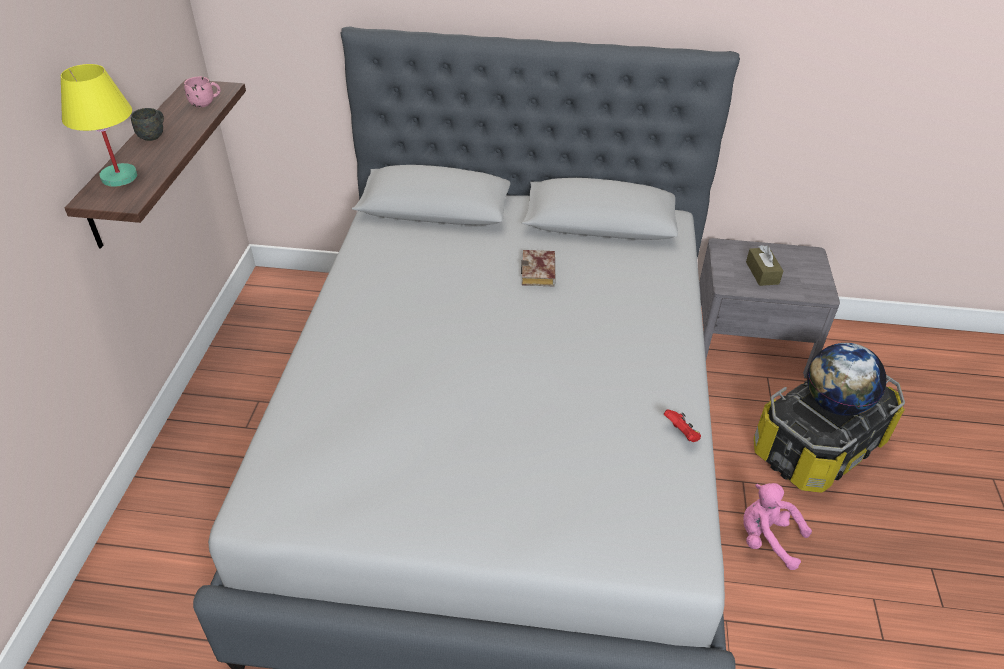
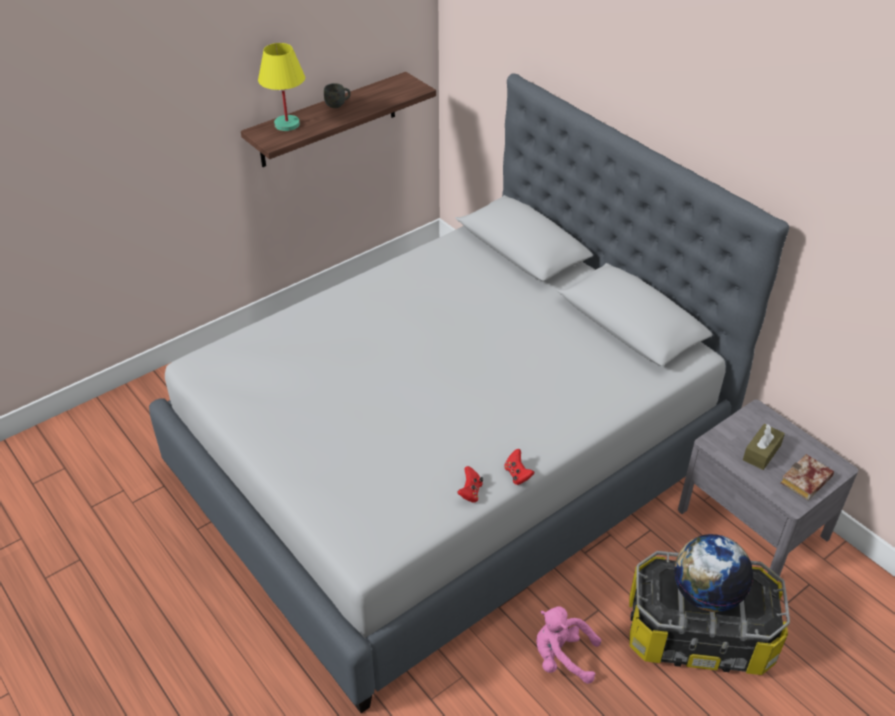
camera: 45 degrees right, 0 degrees up
pink mug [184,77,221,108] -> none
book [521,250,555,286] -> book moved to [780,454,834,501]
pink plush toy [743,483,812,570] -> pink plush toy turned 60 degrees counterclockwise [536,606,601,684]
none -> red game controller [504,449,534,485]

